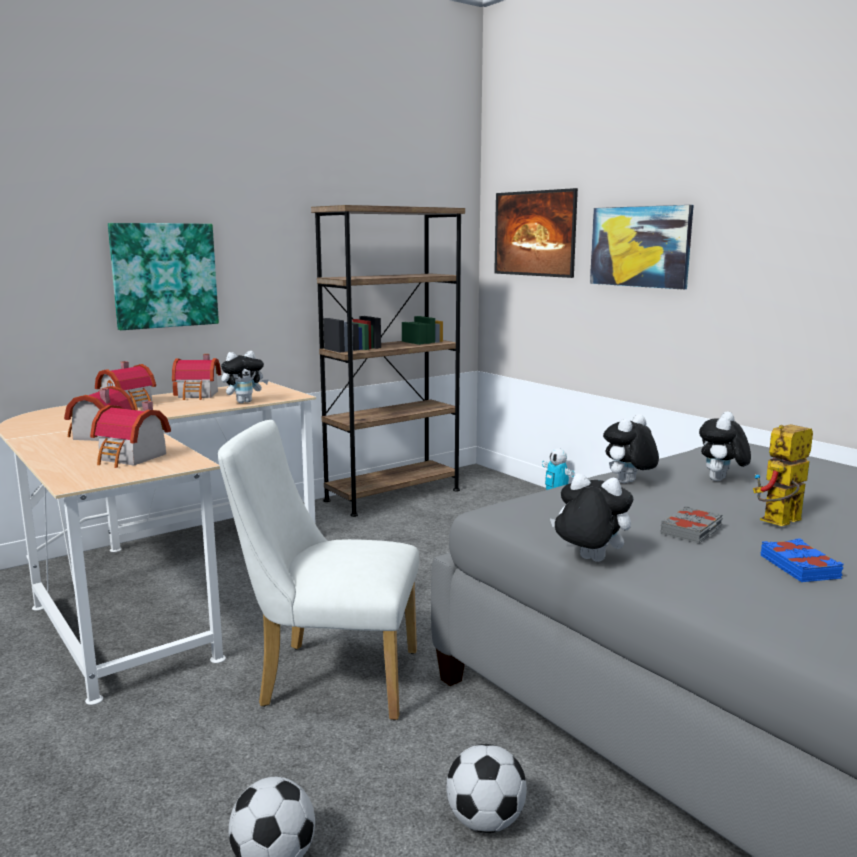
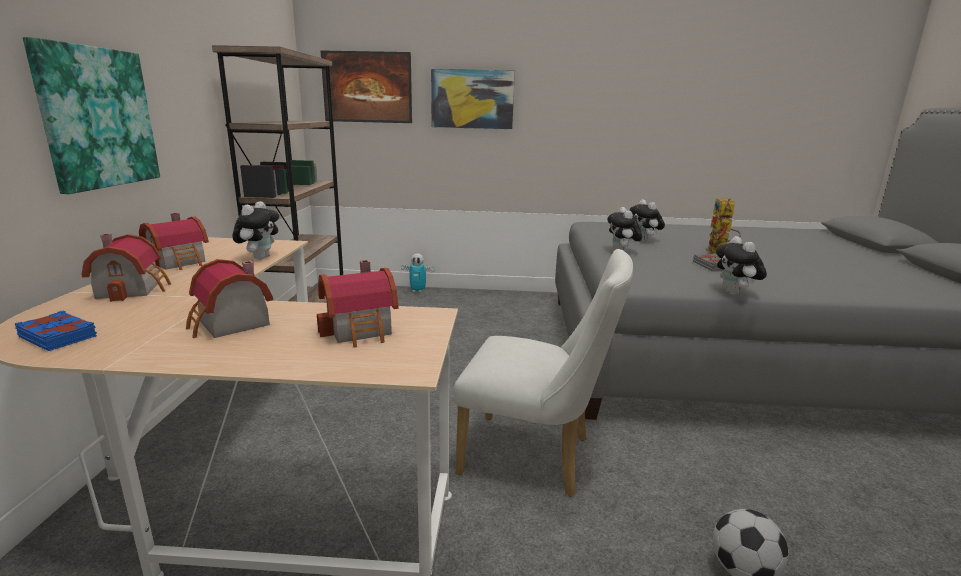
camera: 50 degrees left, 5 degrees up
white chair [218,420,419,720] -> white chair turned 120 degrees counterclockwise [453,249,633,497]
football [446,744,527,833] -> none
plush toy [550,474,633,562] -> plush toy turned 75 degrees counterclockwise [716,236,767,295]
blue book [761,538,843,582] -> blue book moved to [15,310,97,351]

